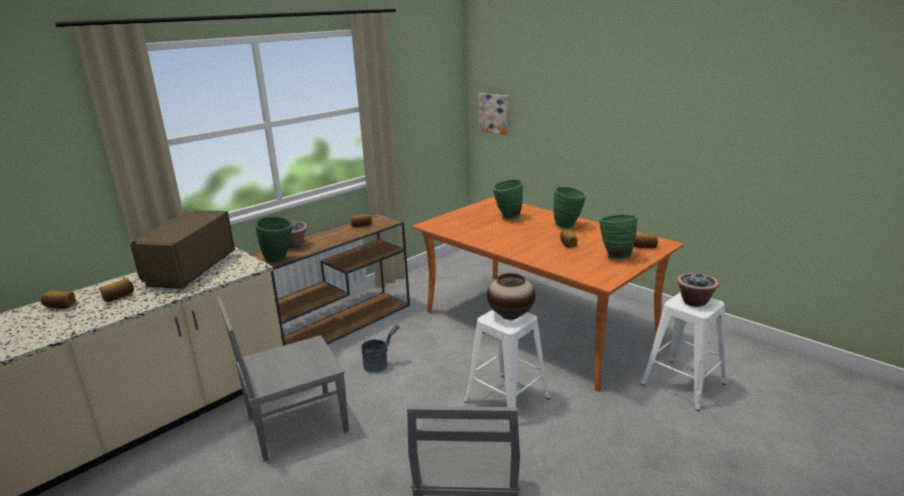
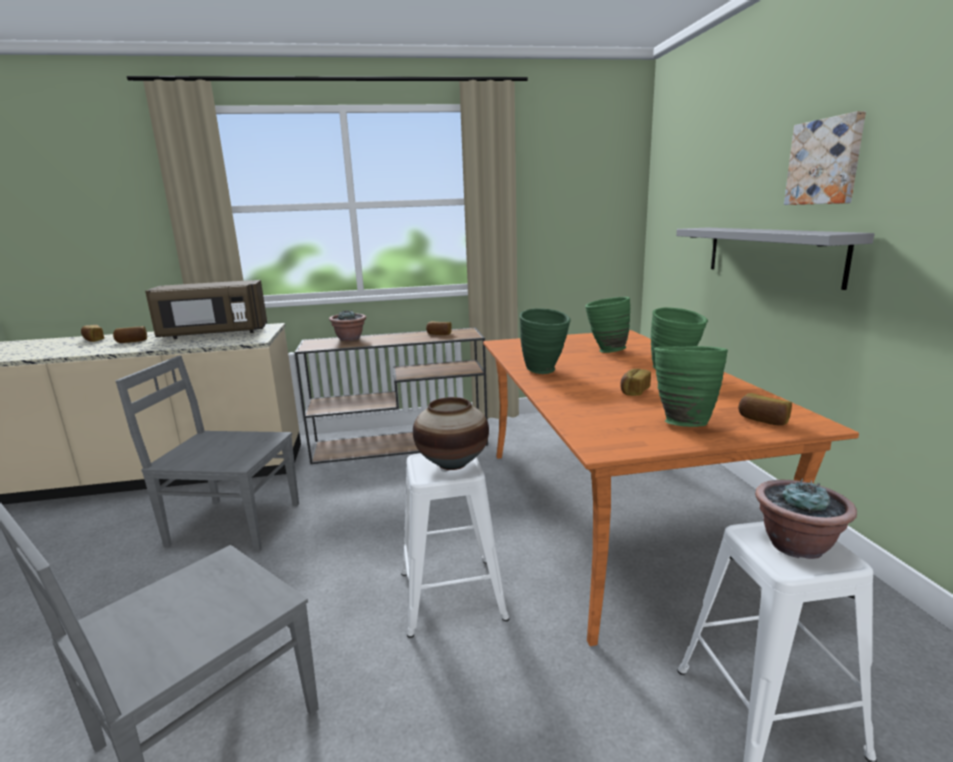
camera: 35 degrees right, 5 degrees down
brown microwave [130,210,235,289] -> brown microwave turned 150 degrees counterclockwise [145,280,267,339]
green vase [255,216,293,263] -> green vase moved to [520,308,571,374]
grey bucket [361,324,400,373] -> none
picture [478,93,509,135] -> picture moved to [784,111,866,205]
none -> grey shelf [676,228,874,290]

